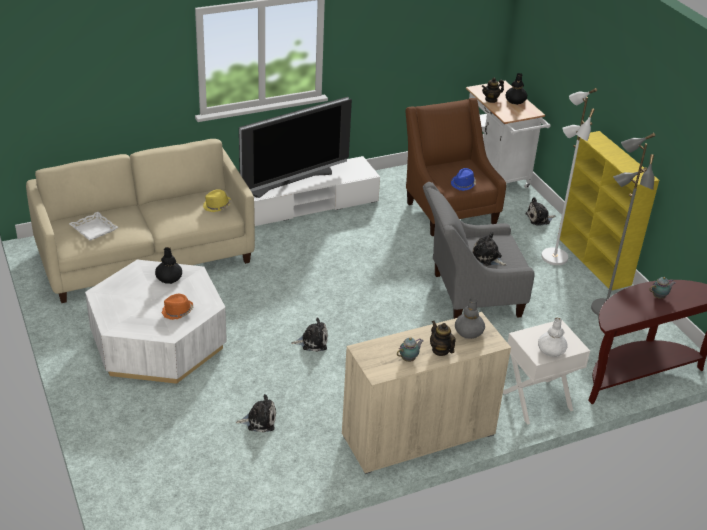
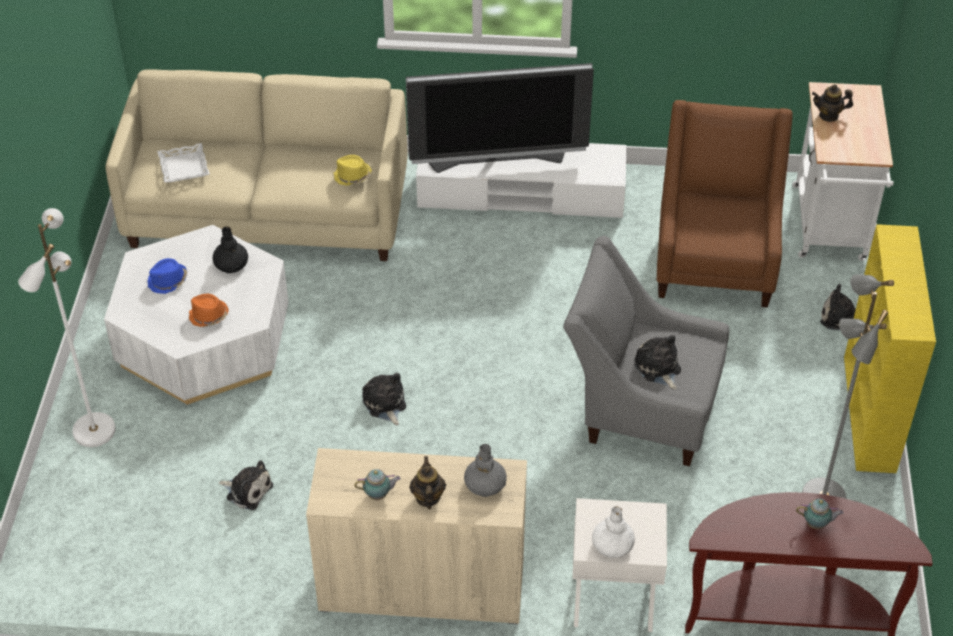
camera: 30 degrees right, 10 degrees up
plush toy [291,318,328,352] -> plush toy turned 135 degrees counterclockwise [362,373,406,425]
blue hat [451,168,476,191] -> blue hat moved to [147,258,187,294]
black vase [506,73,527,105] -> none
white floor lamp [541,88,597,265] -> white floor lamp moved to [18,208,116,447]

